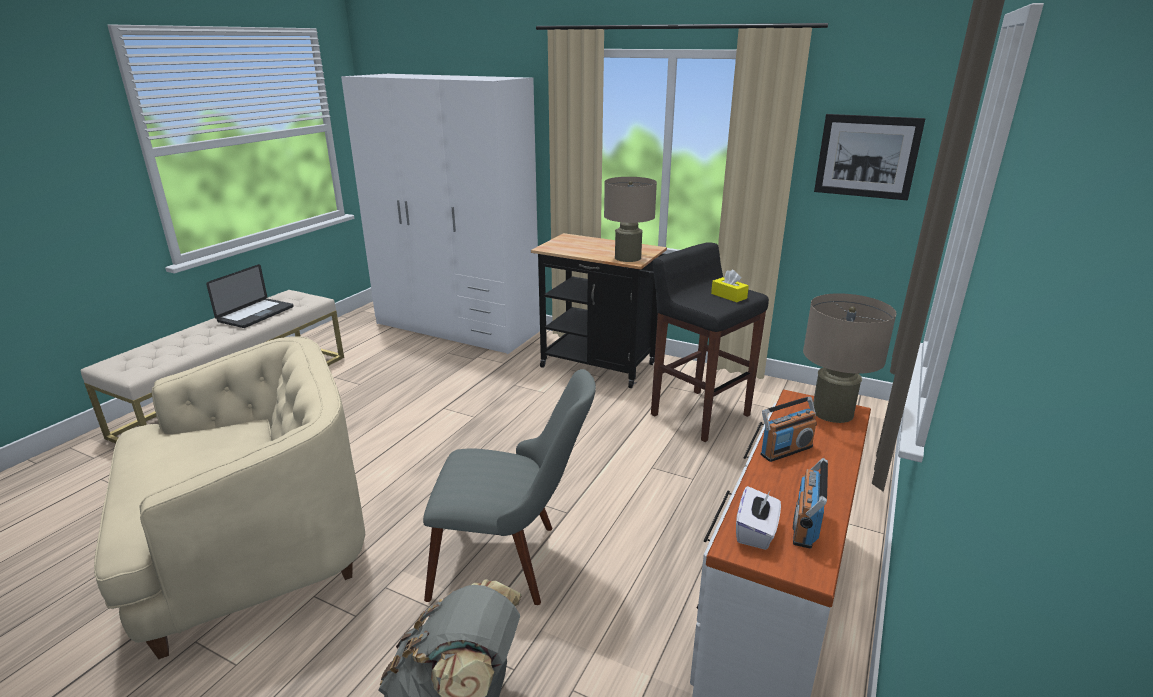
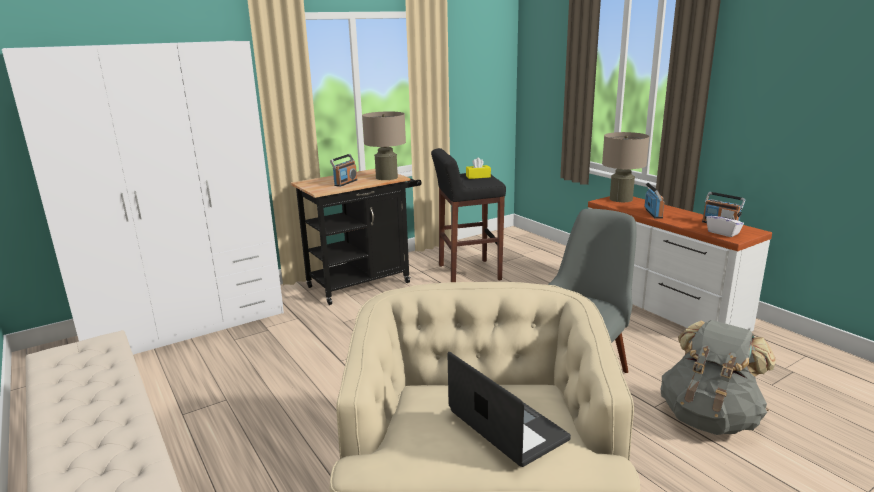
camera: 60 degrees left, 5 degrees down
laptop [206,264,294,328] -> laptop moved to [448,352,571,467]
picture [814,114,925,200] -> none
none -> radio [330,154,357,187]

